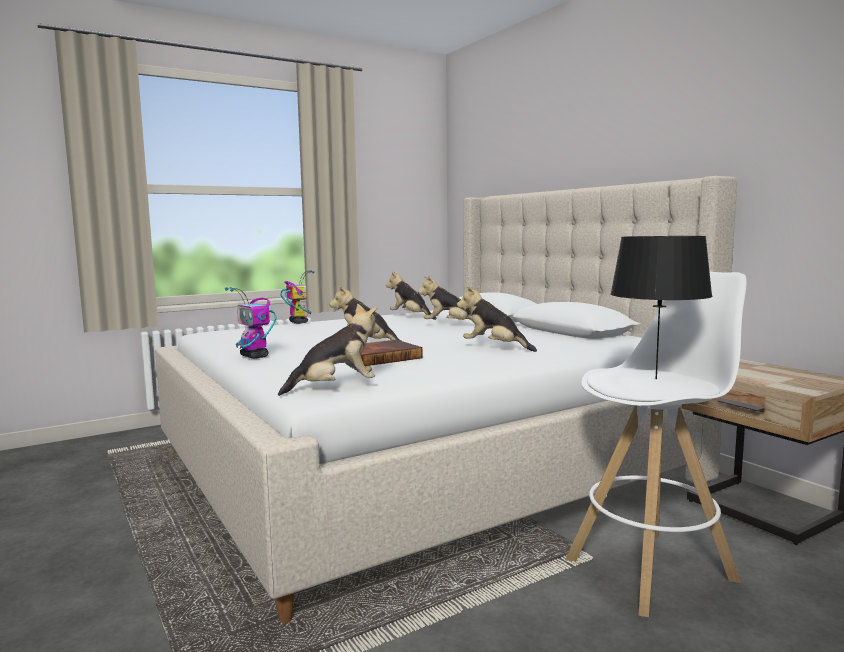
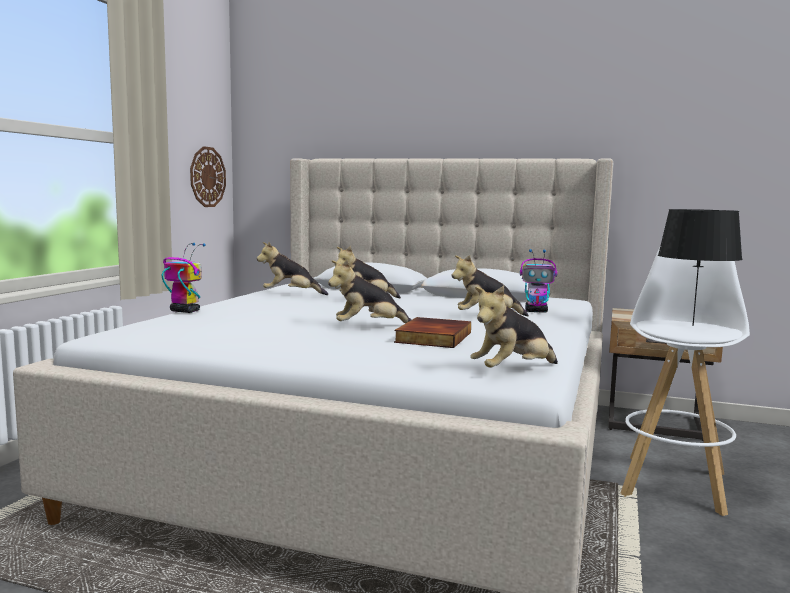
camera: 40 degrees left, 0 degrees up
toy robot [225,287,276,359] -> toy robot moved to [520,249,557,313]
plush toy [278,303,380,396] -> plush toy turned 150 degrees counterclockwise [470,286,558,368]
none -> wall clock [190,146,226,207]

